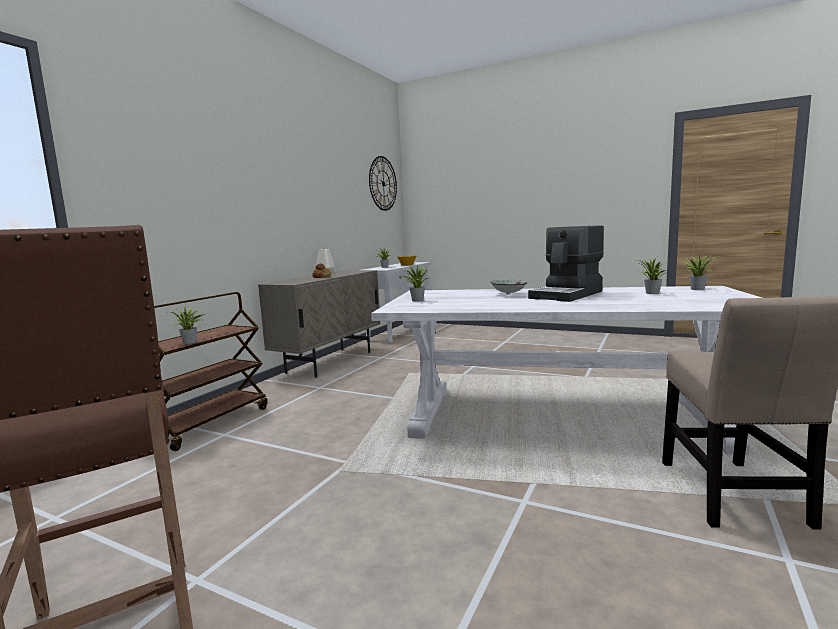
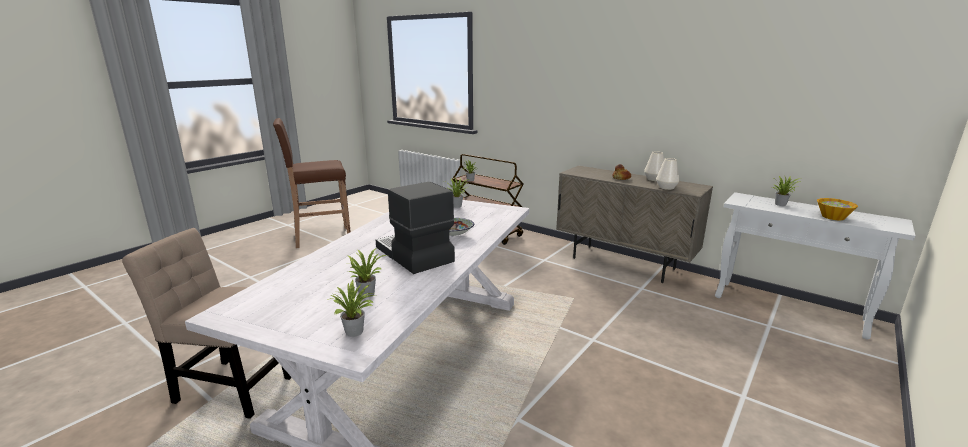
camera: 100 degrees right, 10 degrees up
wall clock [369,156,397,211] -> none
none -> white vase [656,158,680,190]

